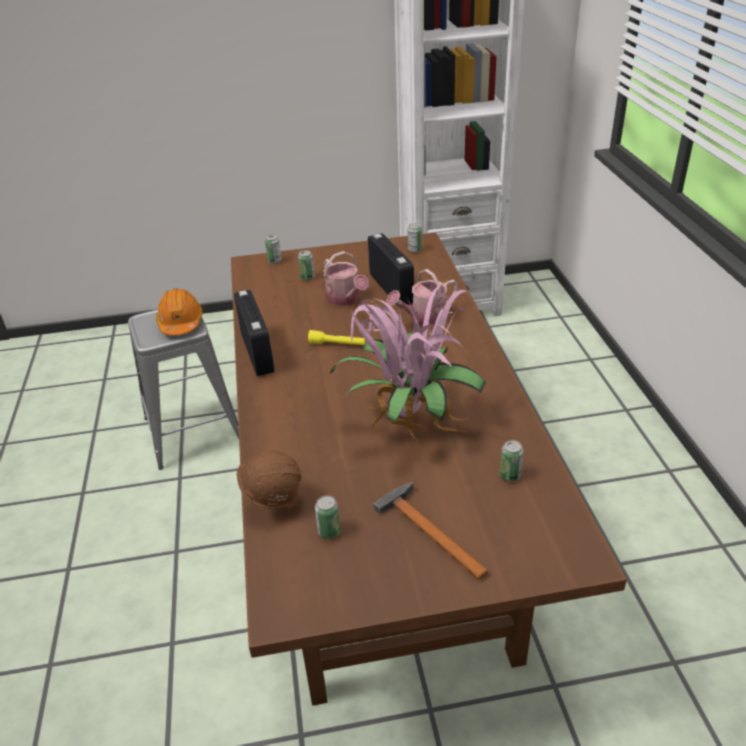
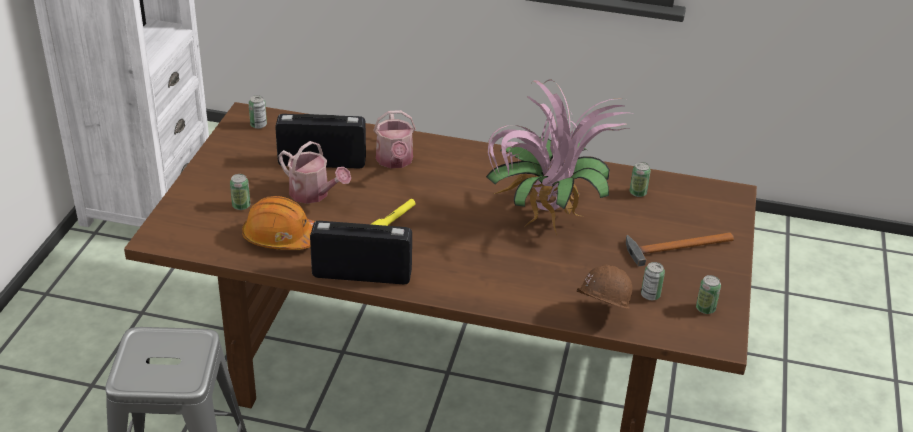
camera: 70 degrees left, 0 degrees up
orange hard hat [156,288,203,335] -> orange hard hat moved to [242,196,315,250]
can [265,235,282,264] -> can moved to [696,275,721,314]
watering can [323,251,369,306] -> watering can turned 45 degrees clockwise [278,141,351,204]

